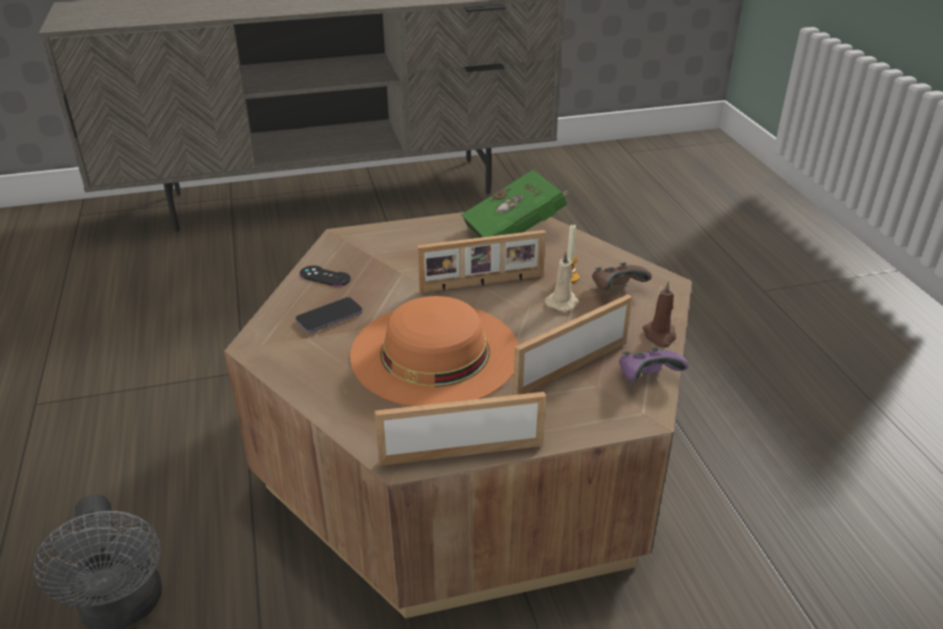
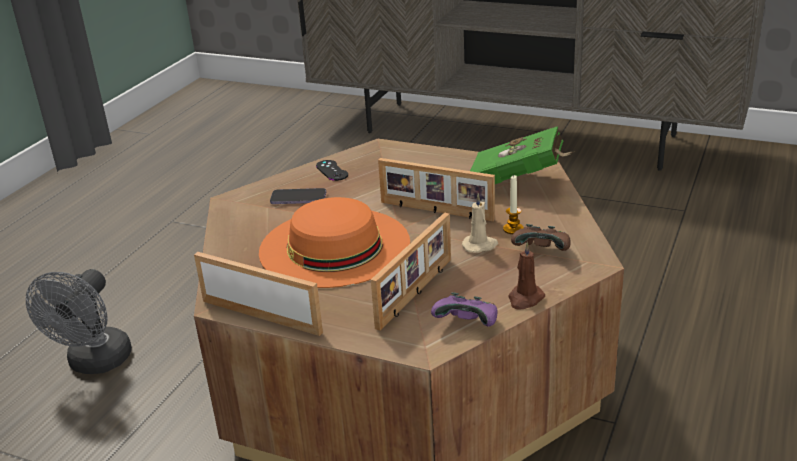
camera: 40 degrees right, 5 degrees down
picture frame [513,294,632,395] -> picture frame turned 120 degrees clockwise [371,212,451,331]

